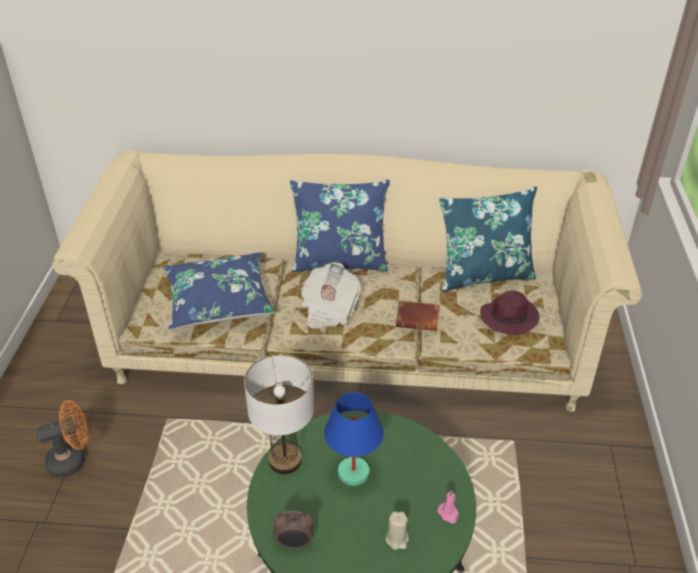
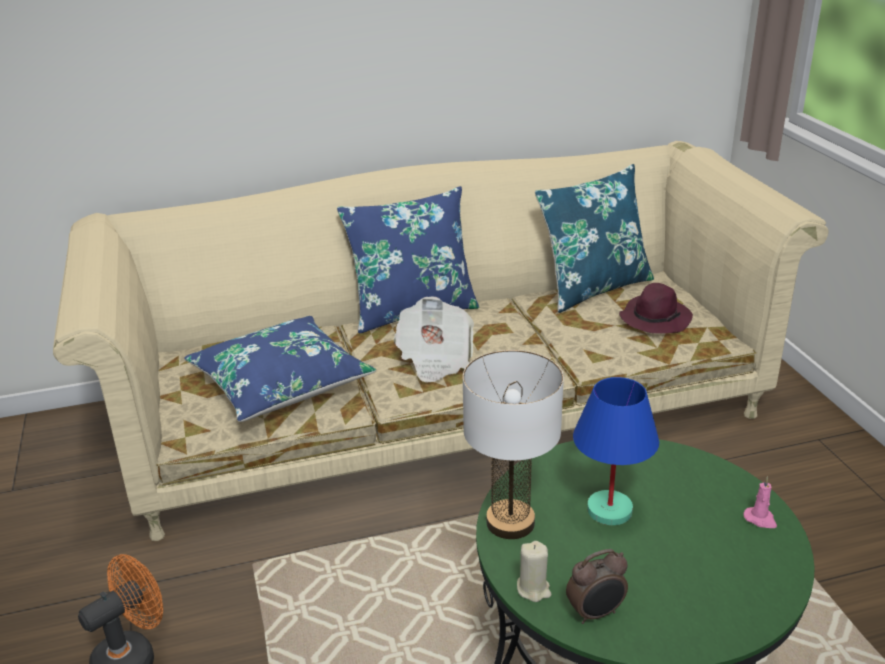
camera: 20 degrees left, 10 degrees down
beige candle [386,511,409,550] -> beige candle moved to [517,541,551,602]
brown book [396,301,440,331] -> none

